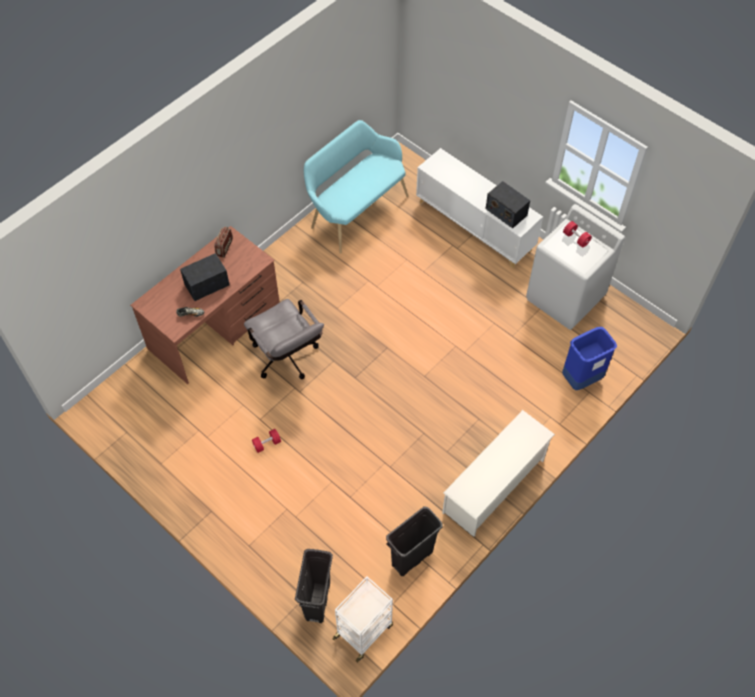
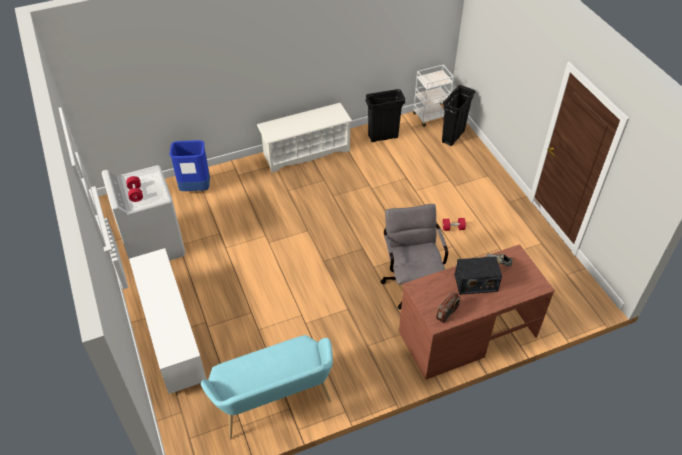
camera: 155 degrees left, 10 degrees down
radio [485,181,530,228] -> none

